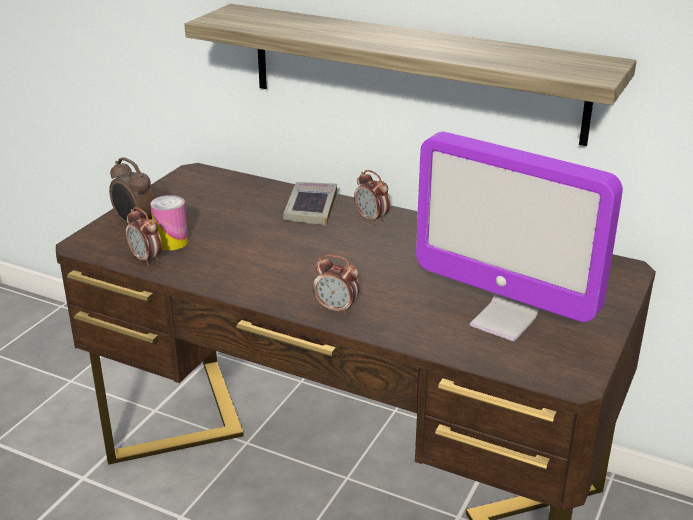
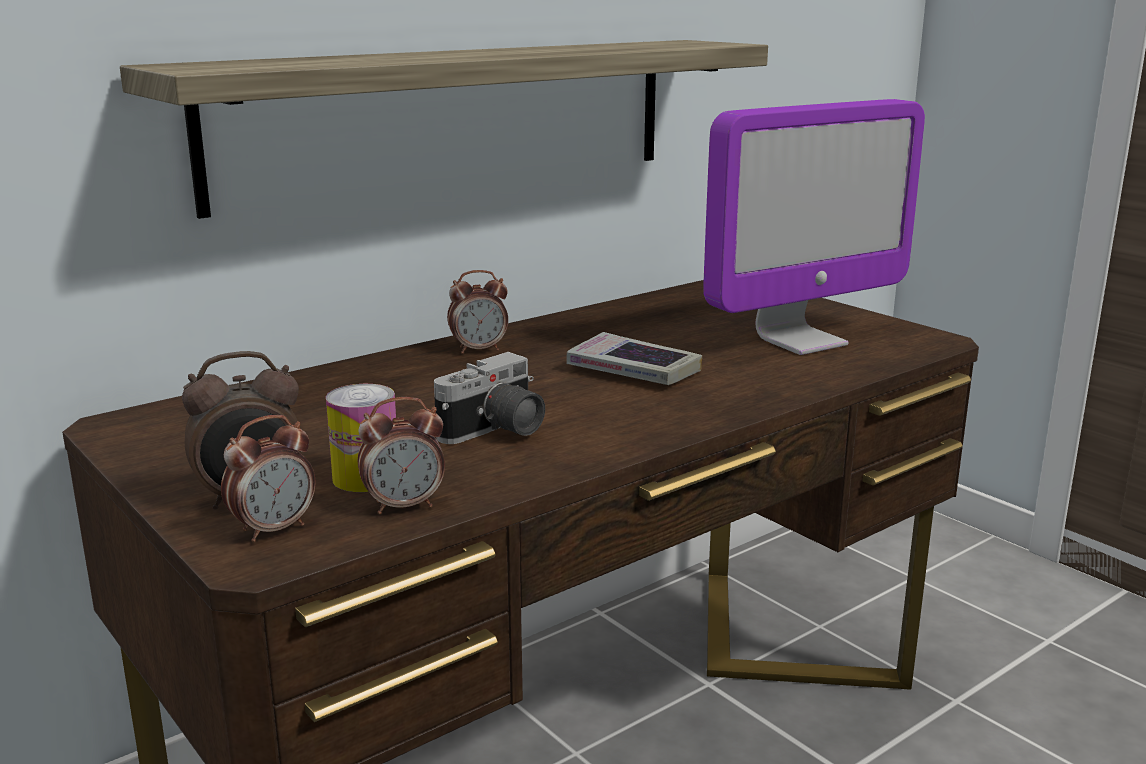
camera: 65 degrees left, 10 degrees down
book [283,182,337,226] -> book moved to [566,332,702,385]
alarm clock [313,254,360,315] -> alarm clock moved to [221,415,315,542]
none -> camera [434,352,545,444]

